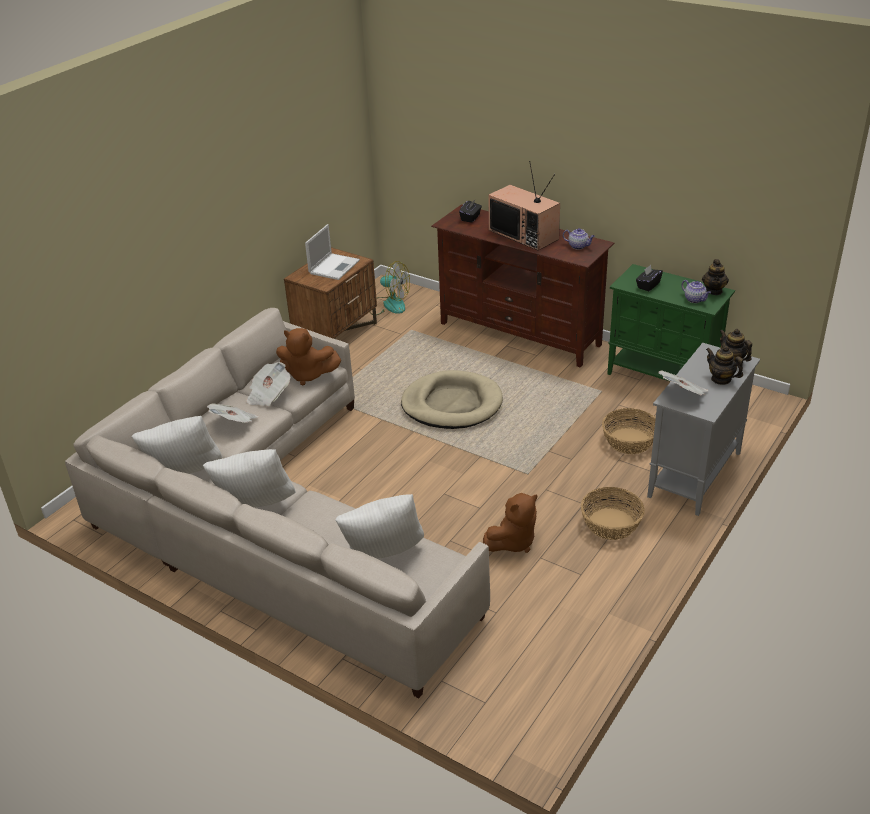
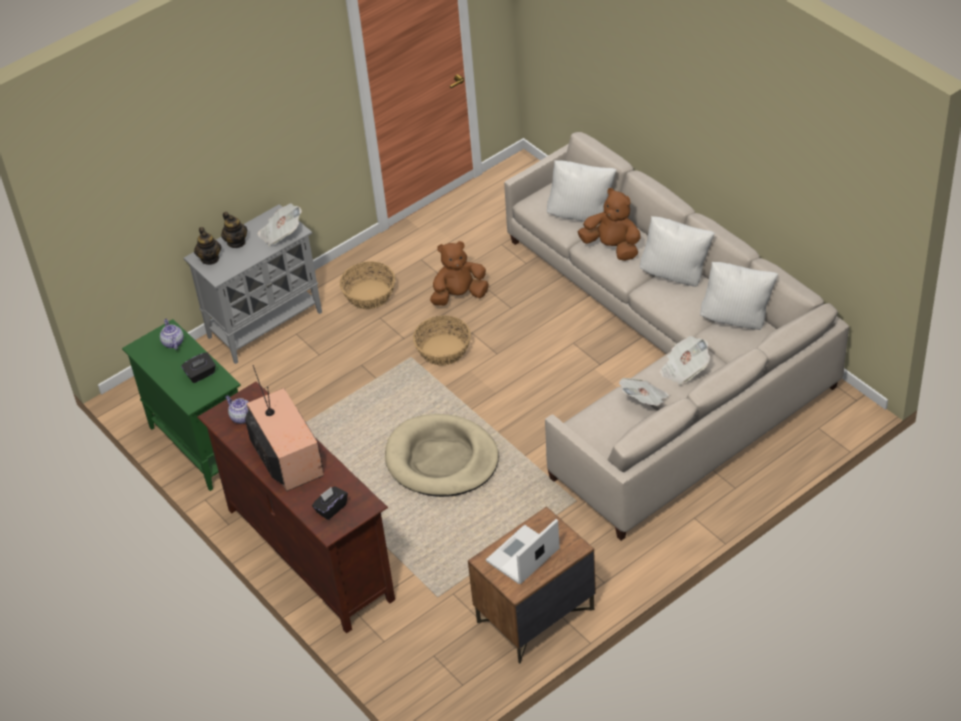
camera: 160 degrees left, 10 degrees up
brown plush toy [276,328,341,386] -> brown plush toy moved to [578,188,641,261]
fan [370,261,410,315] -> none
basket [602,408,656,454] -> basket moved to [413,316,471,366]
teapot [702,259,729,295] -> none

